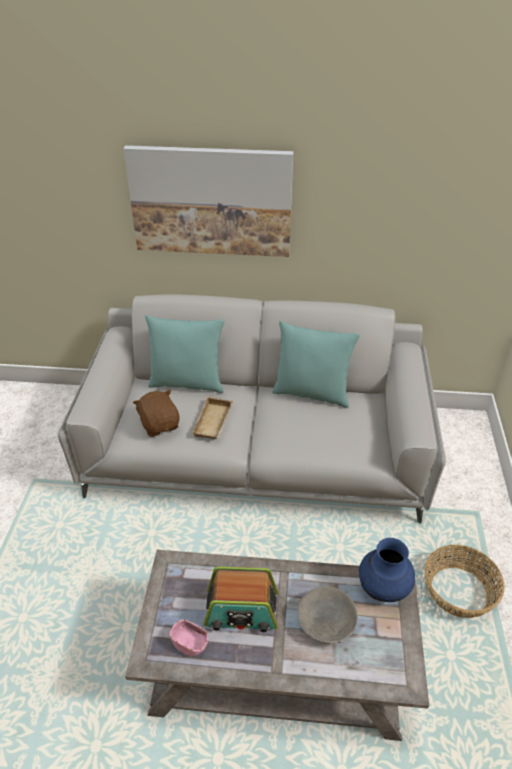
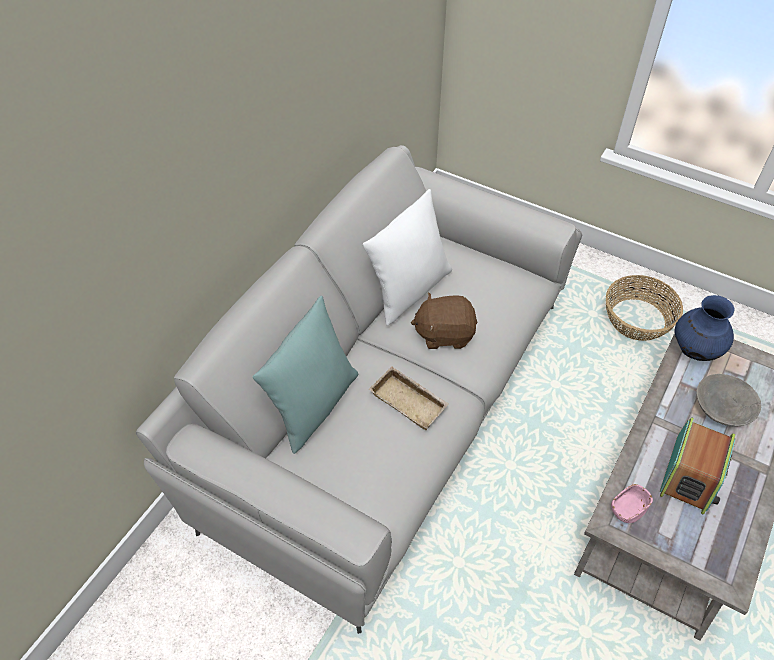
camera: 65 degrees left, 10 degrees up
picture [123,145,293,257] -> none
brown plush toy [133,390,180,437] -> brown plush toy moved to [411,292,477,349]
pink bowl [170,620,208,656] -> pink bowl moved to [611,484,653,523]
turquoise pillow [272,321,360,408] -> white pillow [363,189,452,326]

